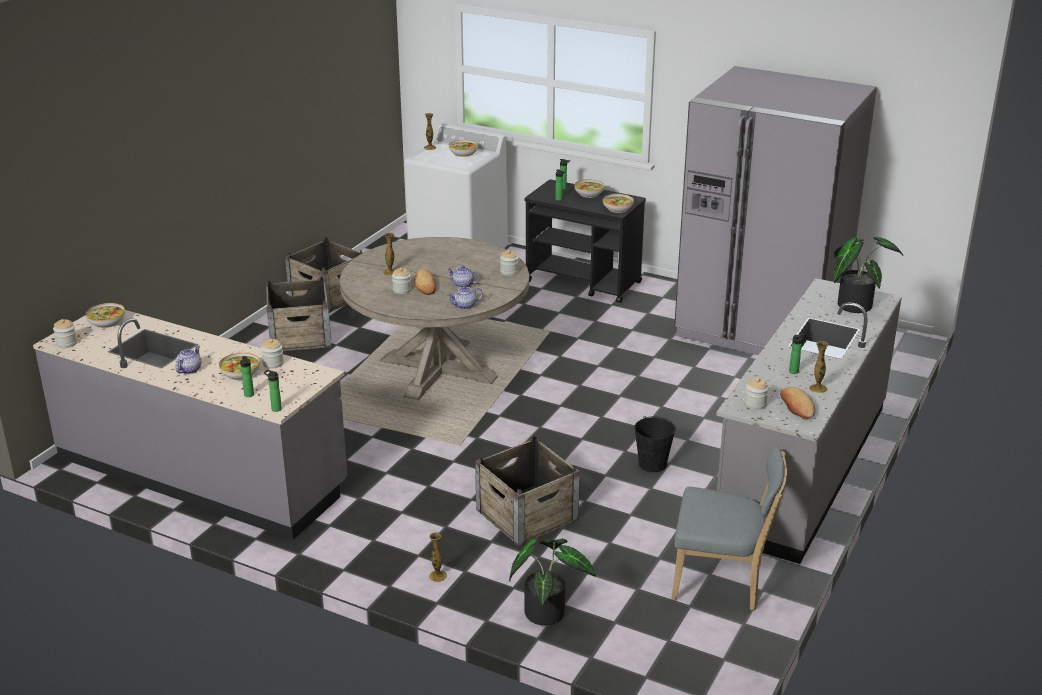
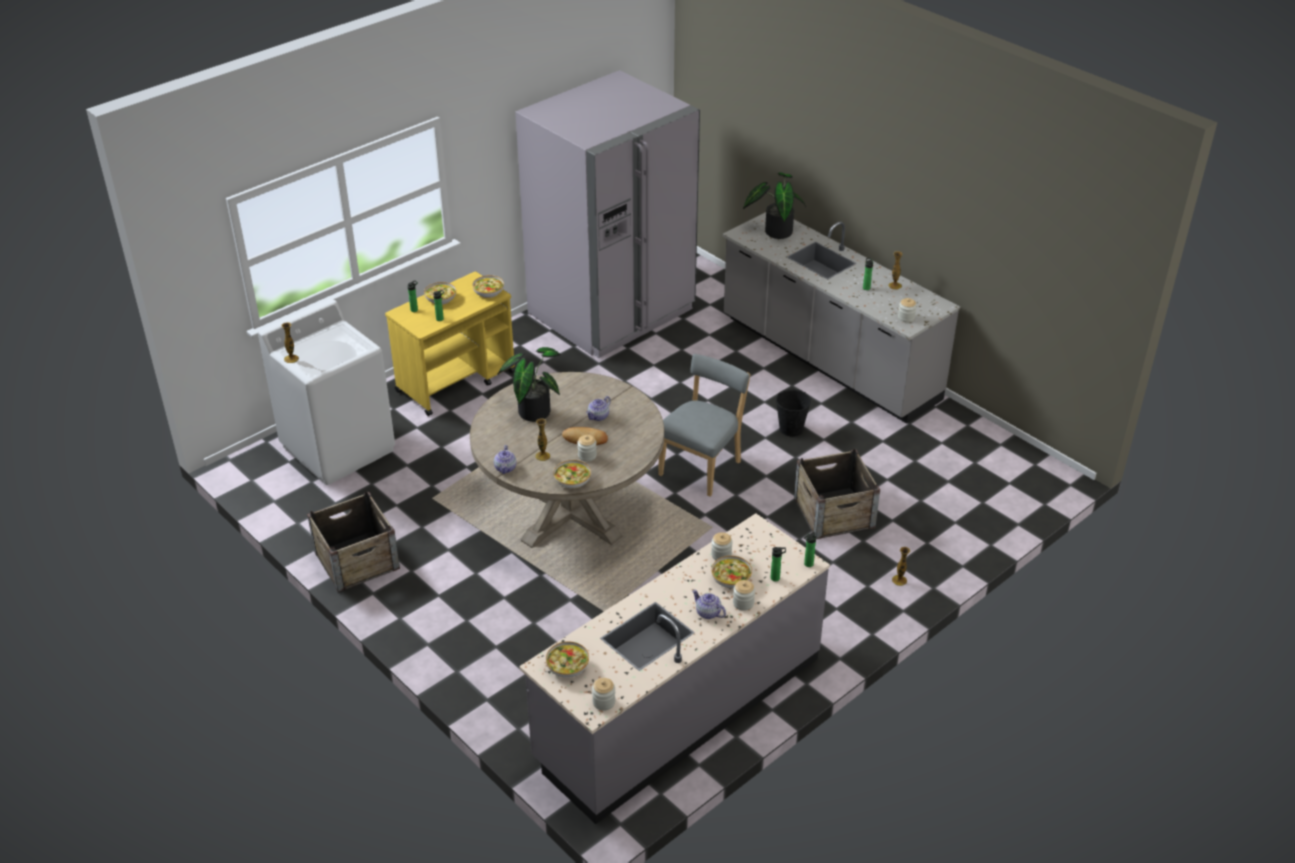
camera: 70 degrees left, 10 degrees up
crate [266,276,332,351] -> none
teapot [447,286,483,309] -> teapot moved to [494,445,516,474]
bowl [449,139,478,157] -> bowl moved to [554,460,591,489]
jar [500,250,518,276] -> jar moved to [733,580,755,611]
potted plant [509,537,596,626] -> potted plant moved to [497,347,561,422]
black cart [525,179,646,303] -> yellow cart [385,271,515,416]
grey chair [672,446,787,611] -> grey chair moved to [658,354,751,496]
bread [780,387,815,418] -> none

